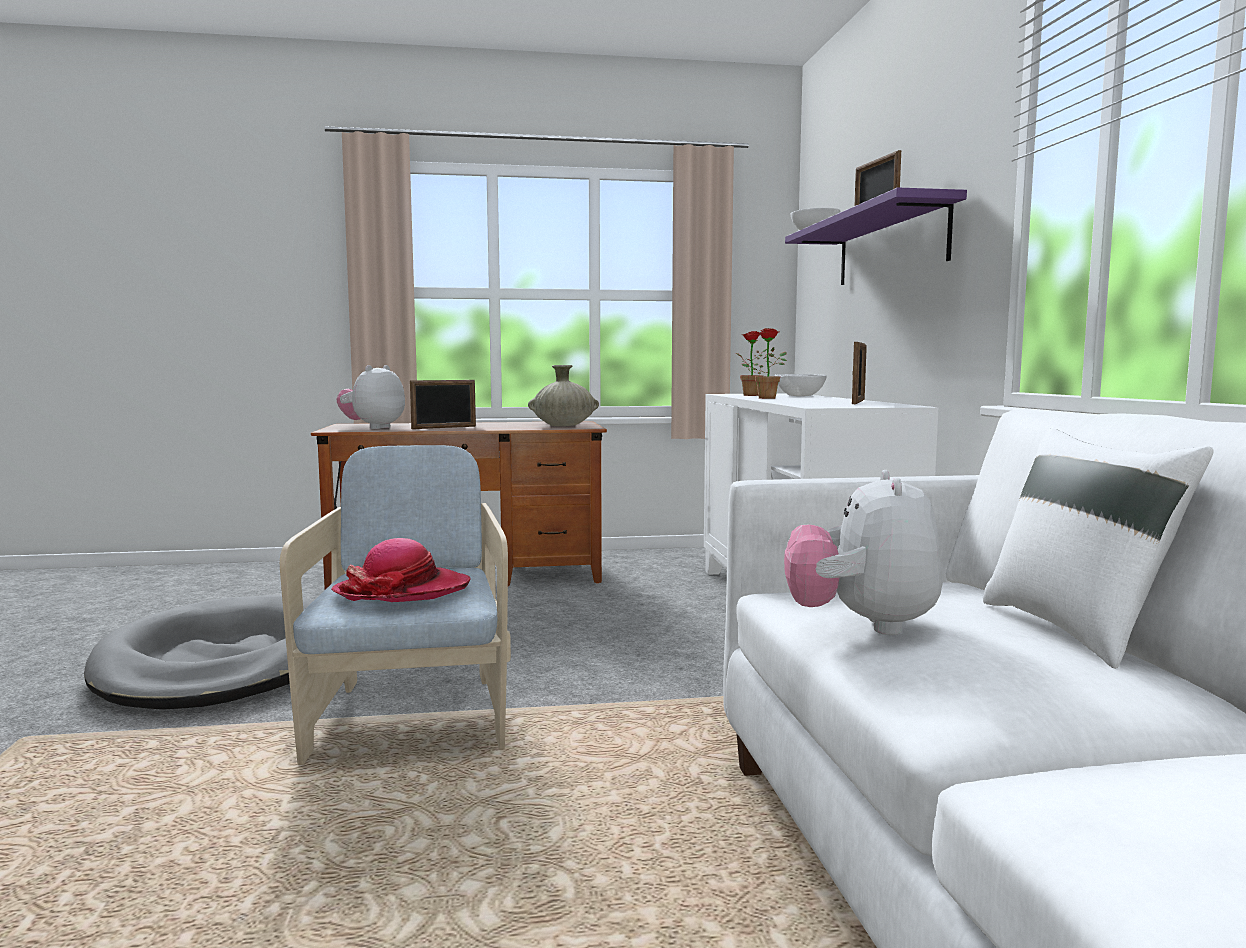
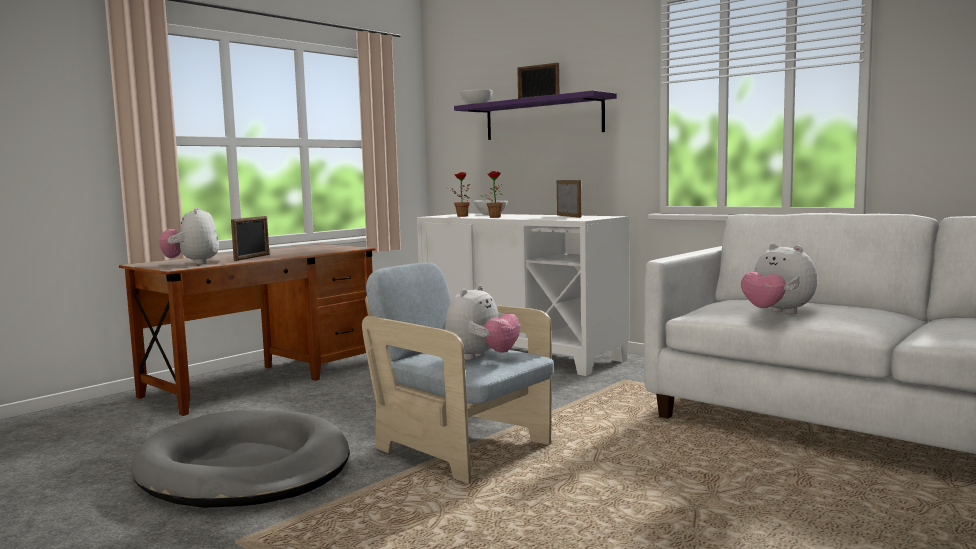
camera: 40 degrees left, 0 degrees up
hat [331,538,470,602] -> plush toy [445,285,521,360]
beige vase [528,365,599,426] -> none
white pillow [983,428,1213,669] -> none

